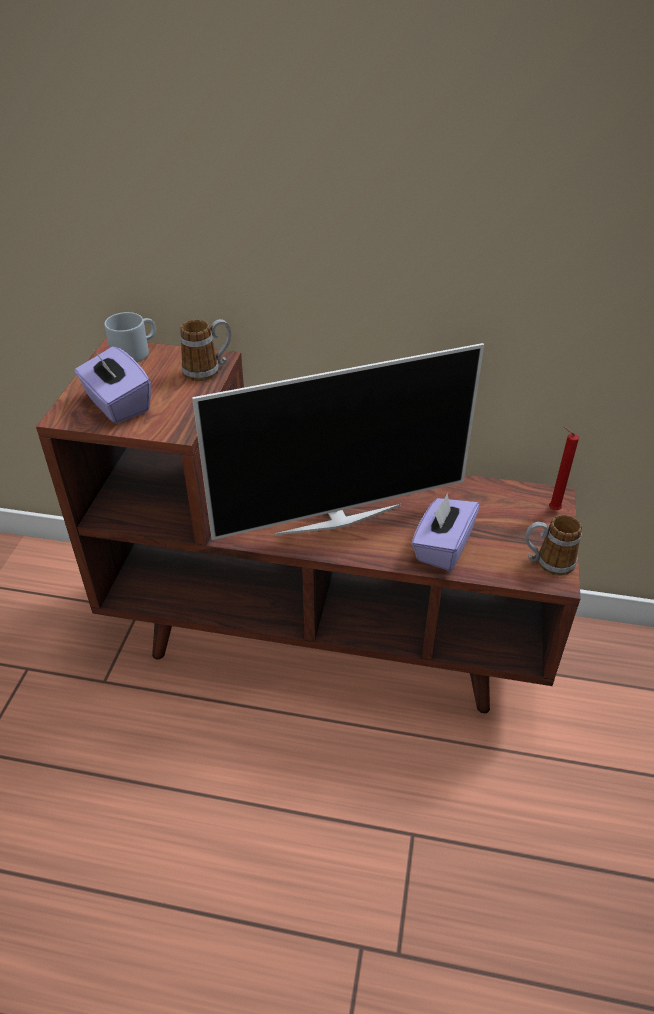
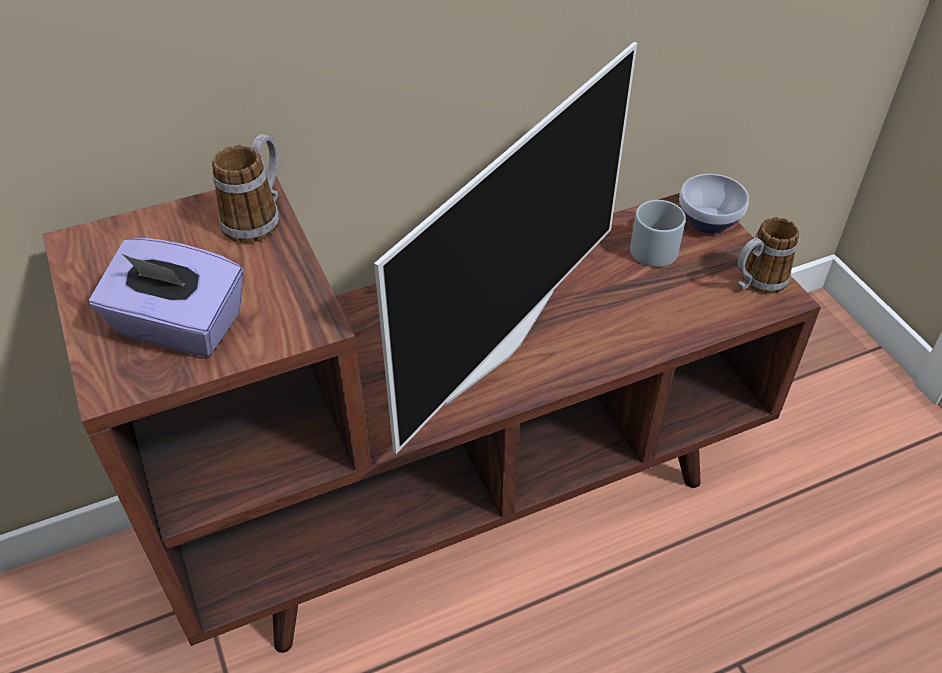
camera: 35 degrees left, 5 degrees up
grey mug [104,312,156,362] -> grey mug moved to [630,200,686,267]
purple tissue box [412,493,479,571] -> none
red candle [549,427,579,510] -> bowl [679,174,749,234]

